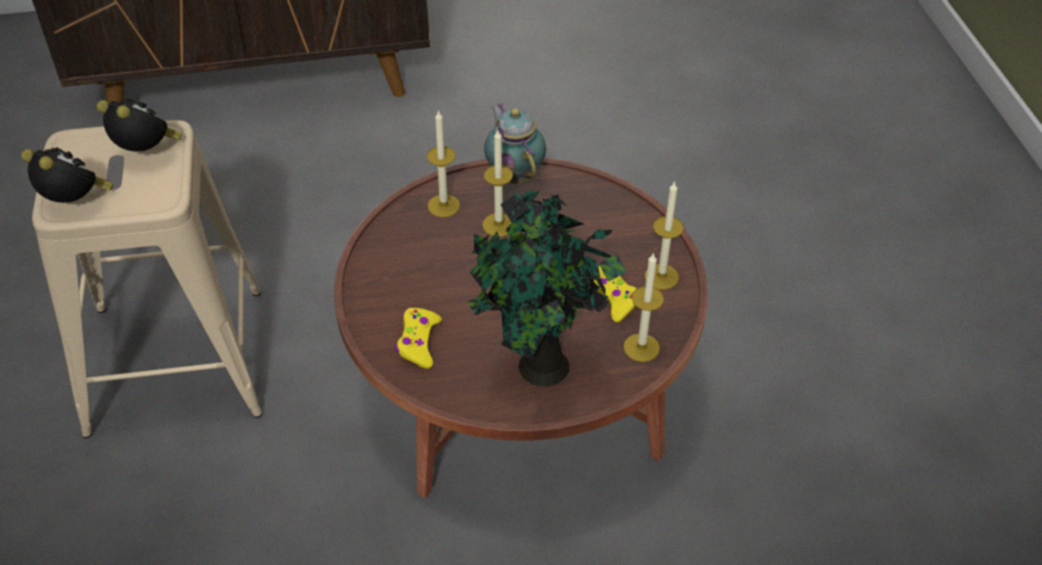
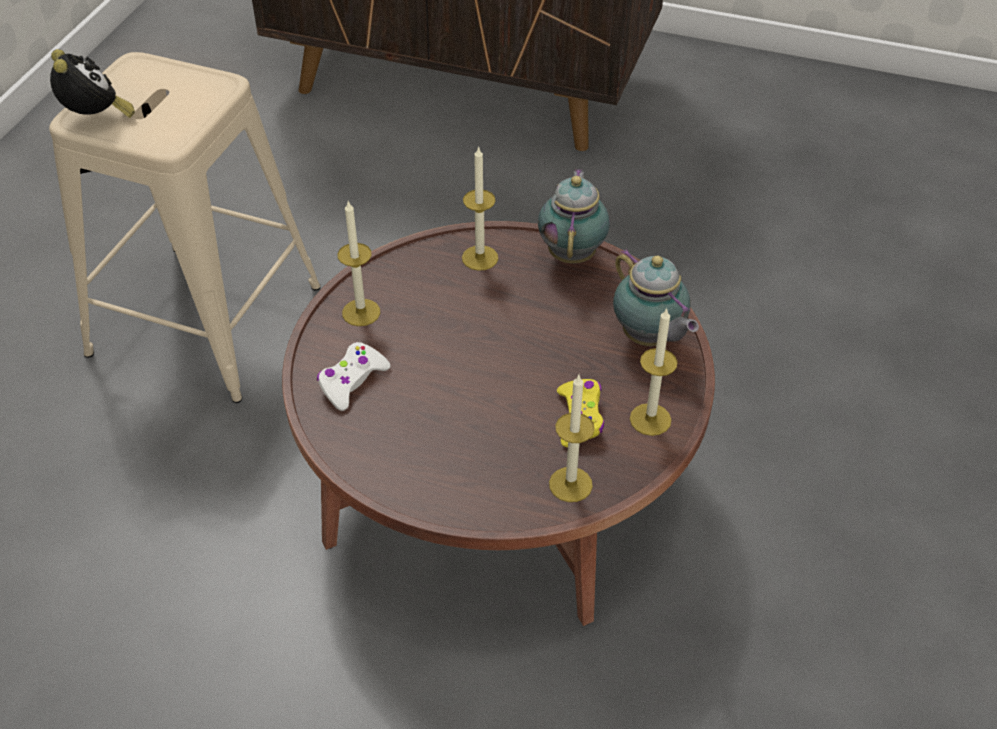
camera: 30 degrees right, 0 degrees up
alarm clock [97,98,182,151] -> none
yellow game controller [395,308,442,369] -> white game controller [317,342,390,411]
potted plant [468,190,627,387] -> none
candle [482,130,513,237] -> candle moved to [337,200,380,326]
none -> teapot [613,249,699,346]

